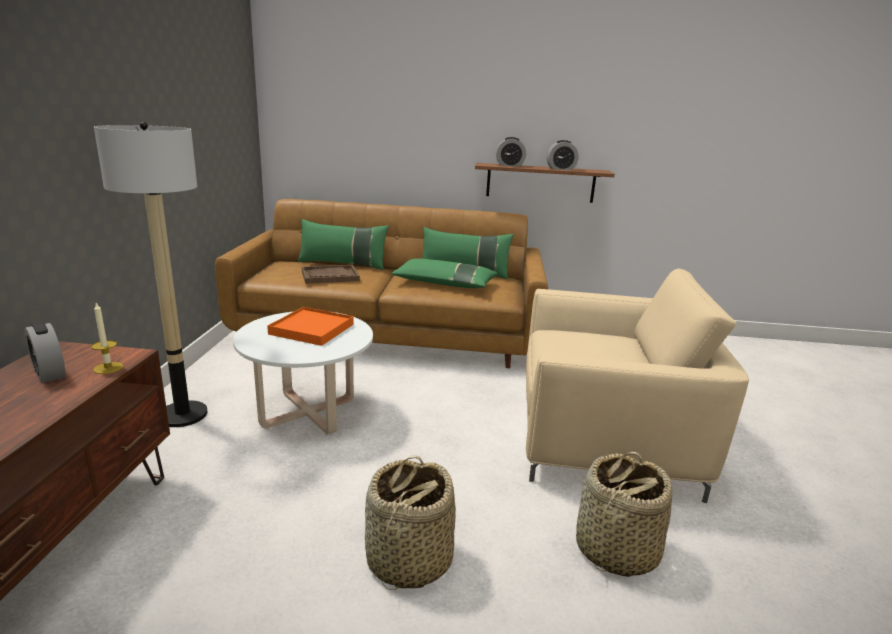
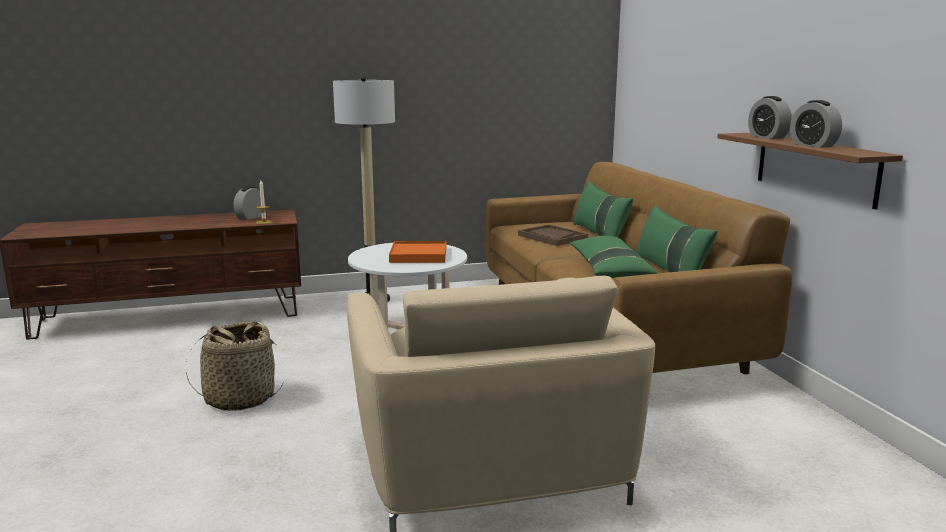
camera: 70 degrees right, 5 degrees down
basket [576,452,672,577] -> none

